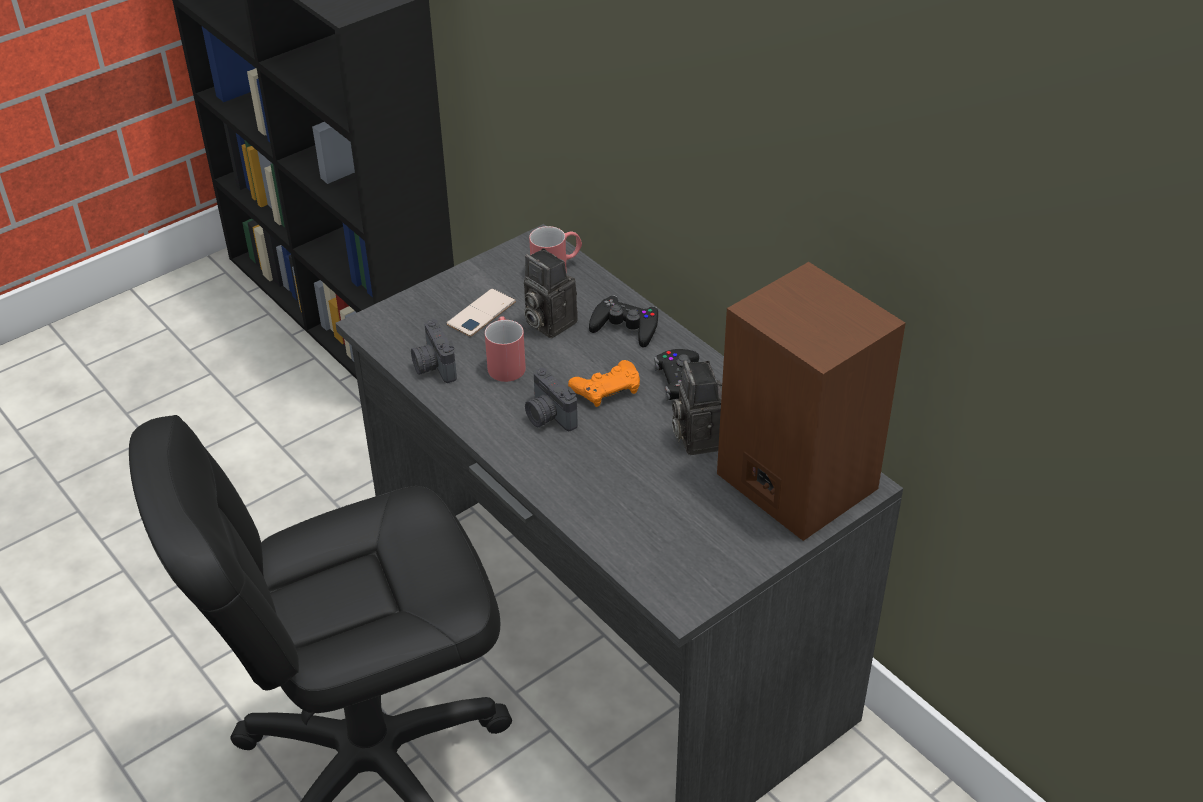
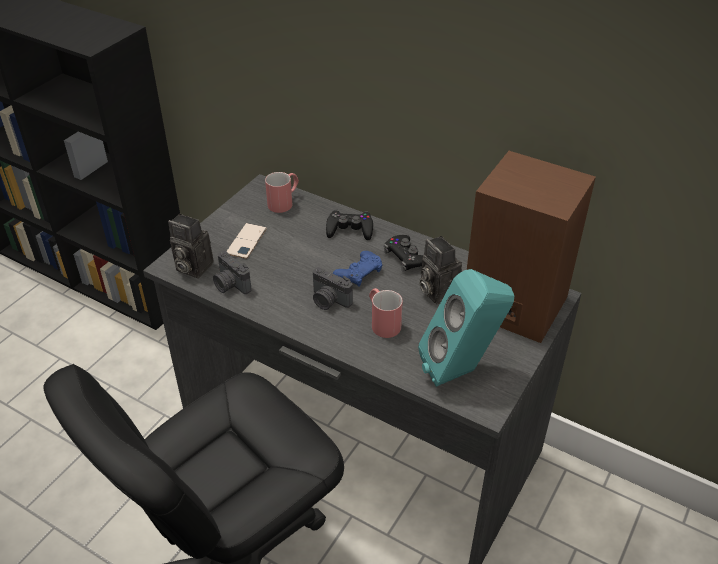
camera: 20 degrees left, 0 degrees up
red mug [485,316,526,382] -> red mug moved to [369,288,403,338]
camera [524,248,578,338] -> camera moved to [168,214,214,278]
orange game controller [568,360,640,407] -> blue game controller [333,251,382,286]
none -> turquoise speaker [418,269,514,387]

